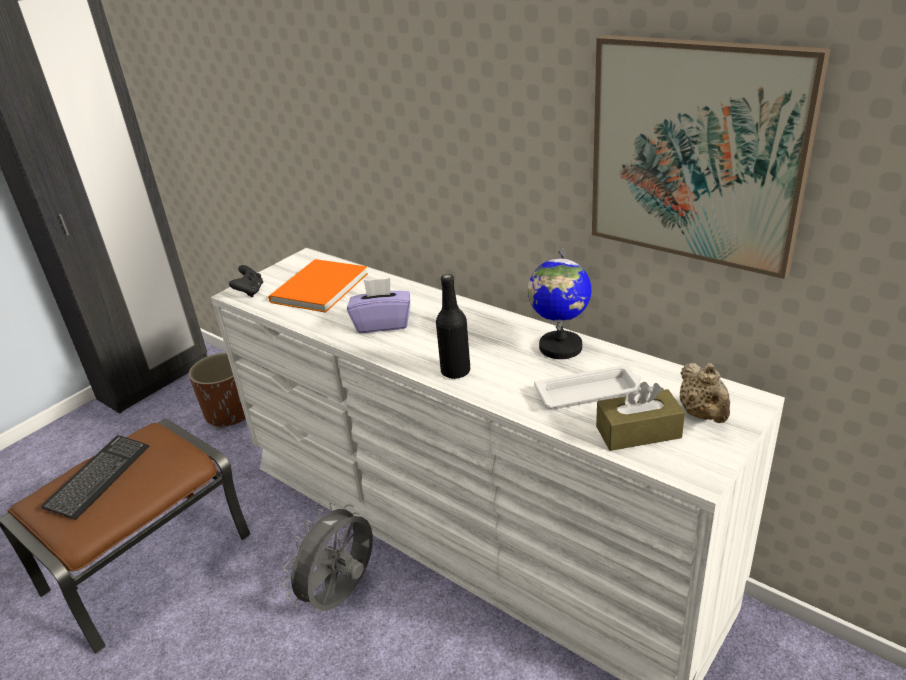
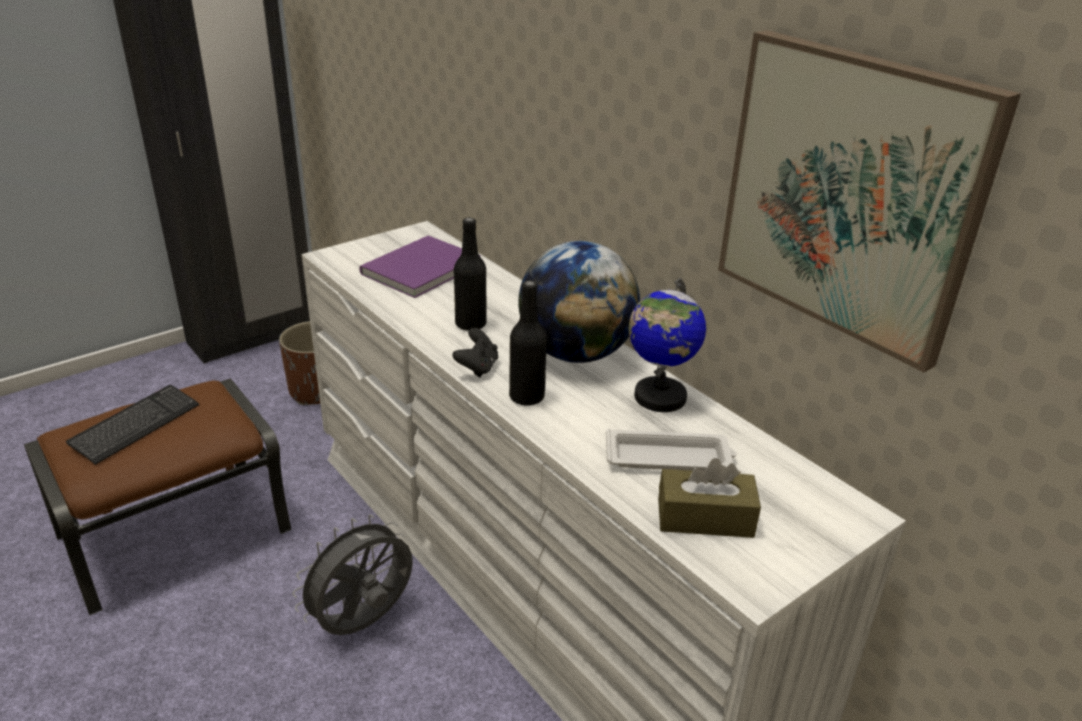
camera: 10 degrees right, 0 degrees up
black game controller [229,265,263,297] -> black game controller moved to [452,328,498,378]
orange book [268,259,368,313] -> purple book [359,236,481,298]
purple tissue box [347,278,410,333] -> black bottle [454,218,487,331]
beige teapot [680,363,730,423] -> none
none -> globe [518,241,640,363]

